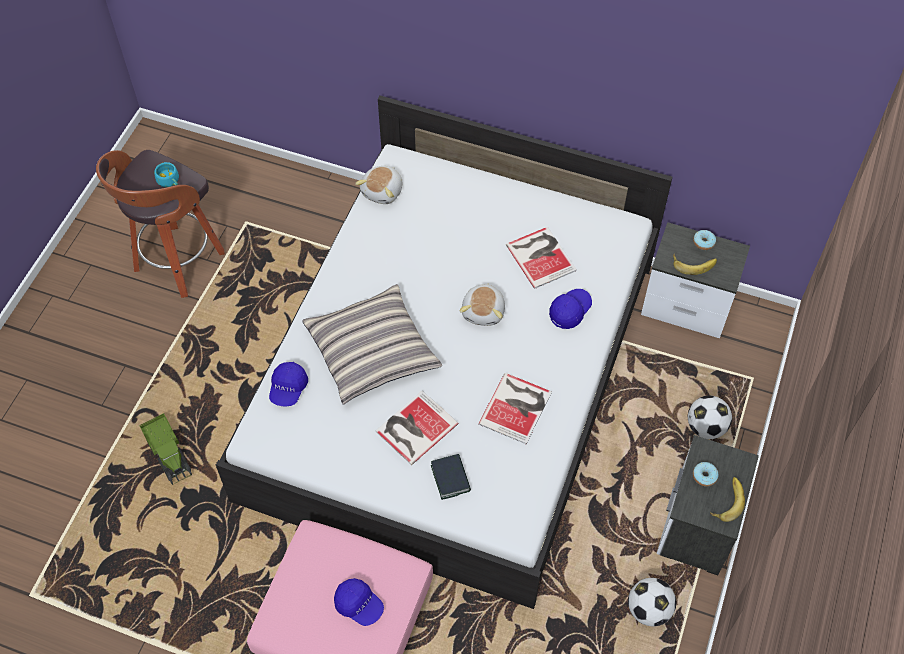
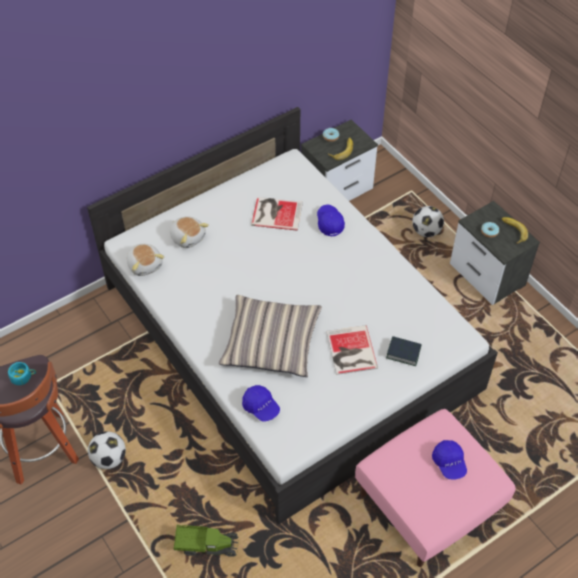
camera: 55 degrees left, 5 degrees down
blue cap [334,578,384,626] -> blue cap turned 90 degrees clockwise [432,440,467,480]
plush toy [460,283,505,326] -> plush toy moved to [170,216,209,248]
book [478,373,552,444] -> none
football [628,578,676,626] -> football moved to [88,431,126,469]

